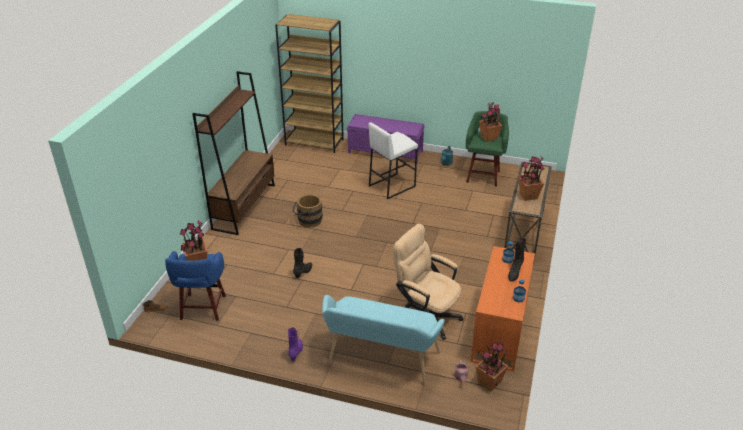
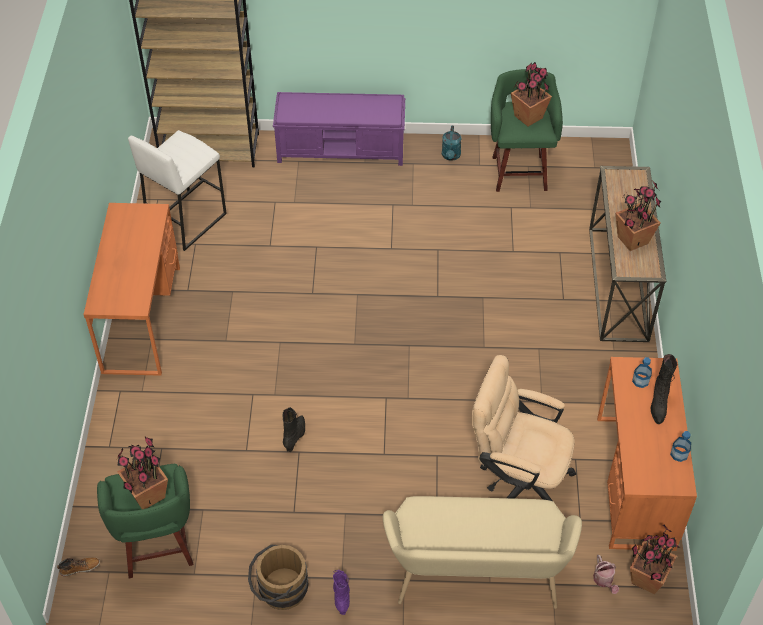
camera: 15 degrees left, 15 degrees up
blue stool [165,251,226,321] -> green stool [97,464,193,578]
brown bookcase [192,71,275,235] -> orange desk [83,203,180,376]
brown bucket [293,194,323,228] -> brown bucket moved to [248,544,309,610]
turquoise bench [322,295,445,385] -> beige bench [383,496,582,609]
white stool [369,122,418,199] -> white stool moved to [128,130,227,251]

